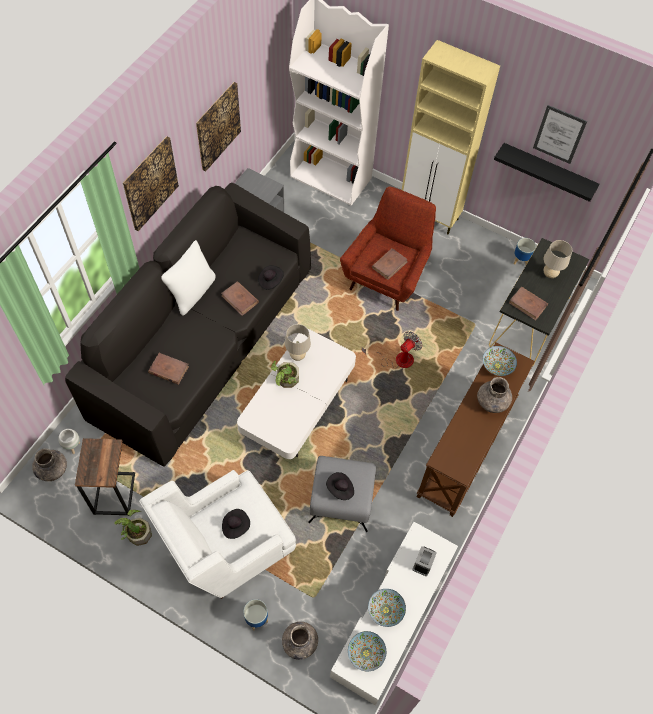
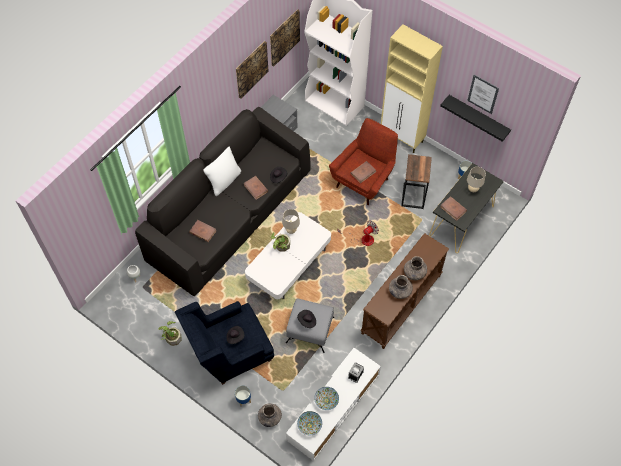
camera: 10 degrees right, 0 degrees up
grey vase [32,448,67,481] -> grey vase moved to [389,275,413,299]
side table [75,438,135,516] -> side table moved to [401,154,432,209]
picture [123,136,179,231] -> picture moved to [270,9,300,67]
white armchair [139,470,296,599] -> blue armchair [175,301,274,385]
bowl [483,346,517,376] -> none

